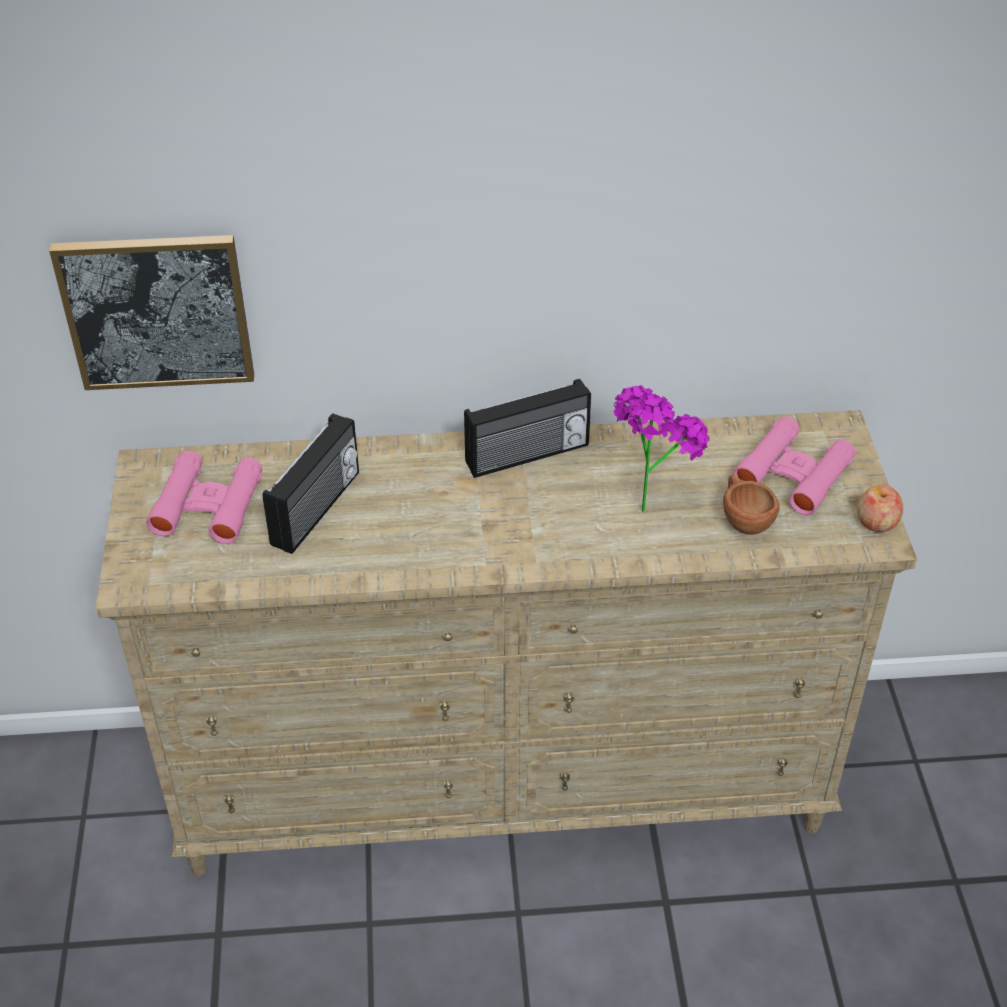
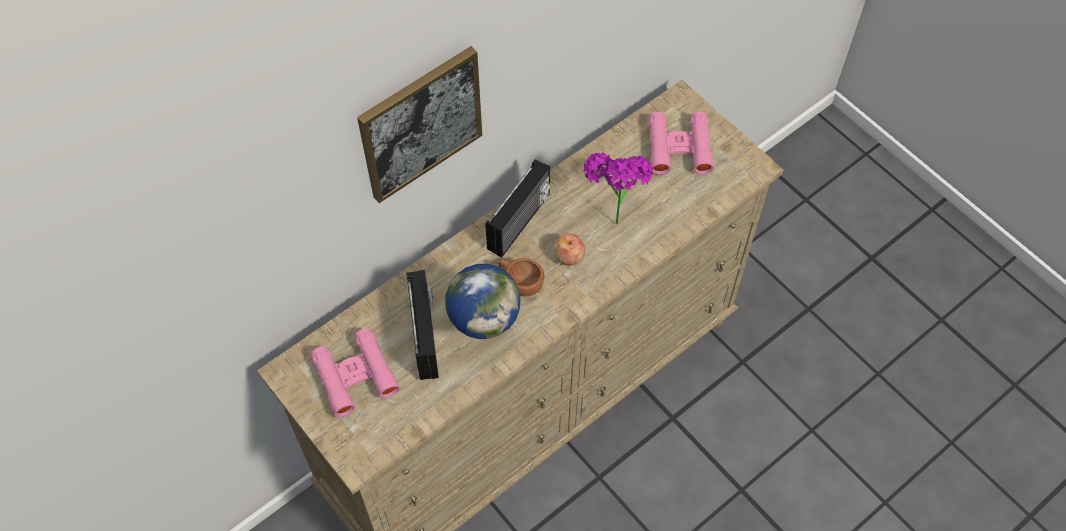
camera: 35 degrees left, 15 degrees up
picture [49,235,254,390] -> picture moved to [357,46,482,203]
brown cup [723,474,780,535] -> brown cup moved to [498,258,544,296]
apple [857,485,903,532] -> apple moved to [554,233,585,266]
none -> globe [445,264,521,340]

